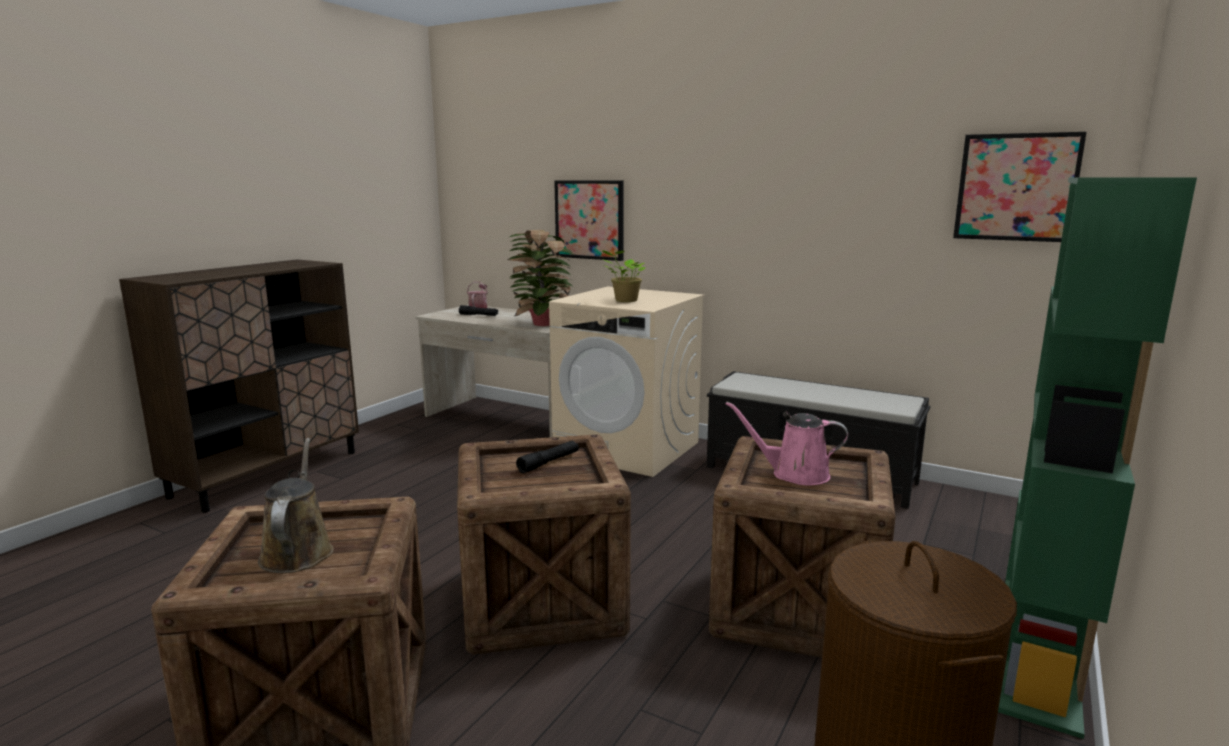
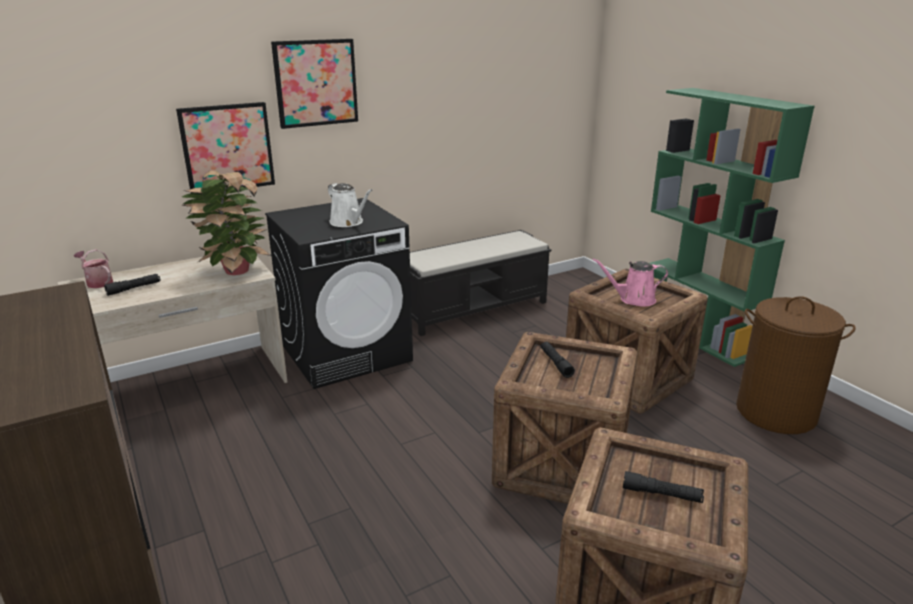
camera: 60 degrees left, 10 degrees up
brown watering can [258,438,334,573] -> black flashlight [623,471,704,503]
beige washing machine [549,287,704,477] -> black washing machine [265,198,413,389]
potted plant [602,250,645,302] -> white watering can [328,183,373,227]
pink watering can [726,402,848,485] -> pink watering can turned 45 degrees clockwise [593,258,668,307]
picture [953,132,1086,242] -> picture moved to [271,39,358,129]

